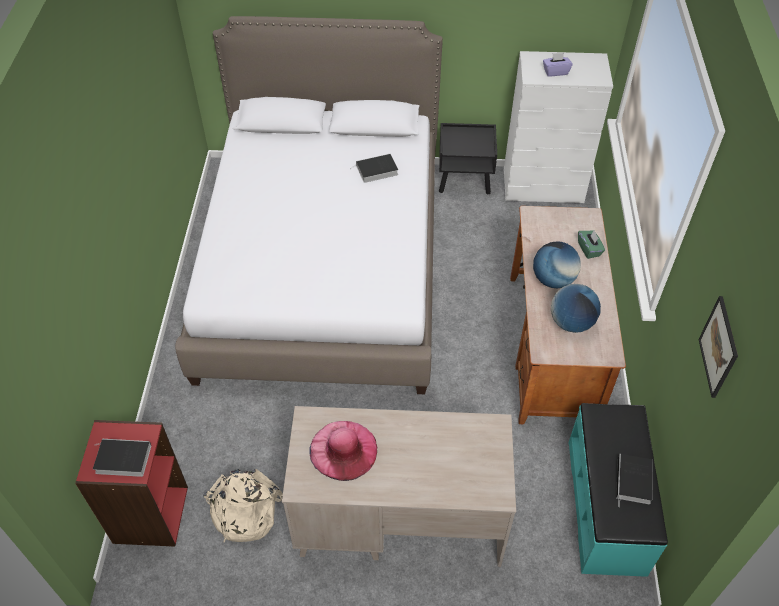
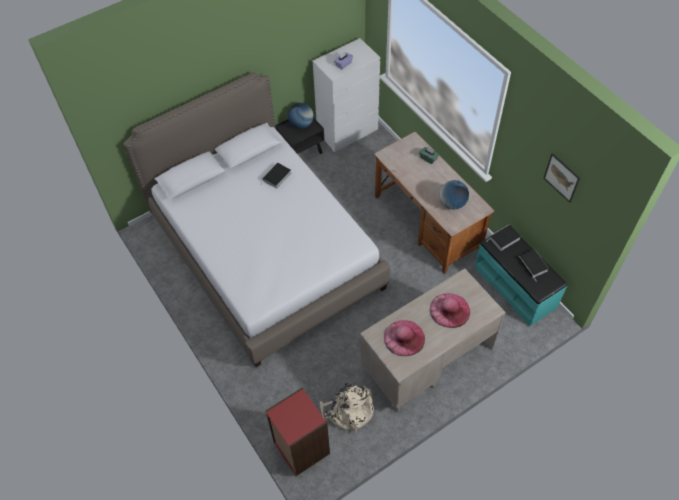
camera: 35 degrees left, 5 degrees up
book [93,439,151,477] -> book moved to [489,224,521,251]
globe [533,241,581,288] -> globe moved to [288,103,314,129]
none -> pink hat [430,293,470,328]

